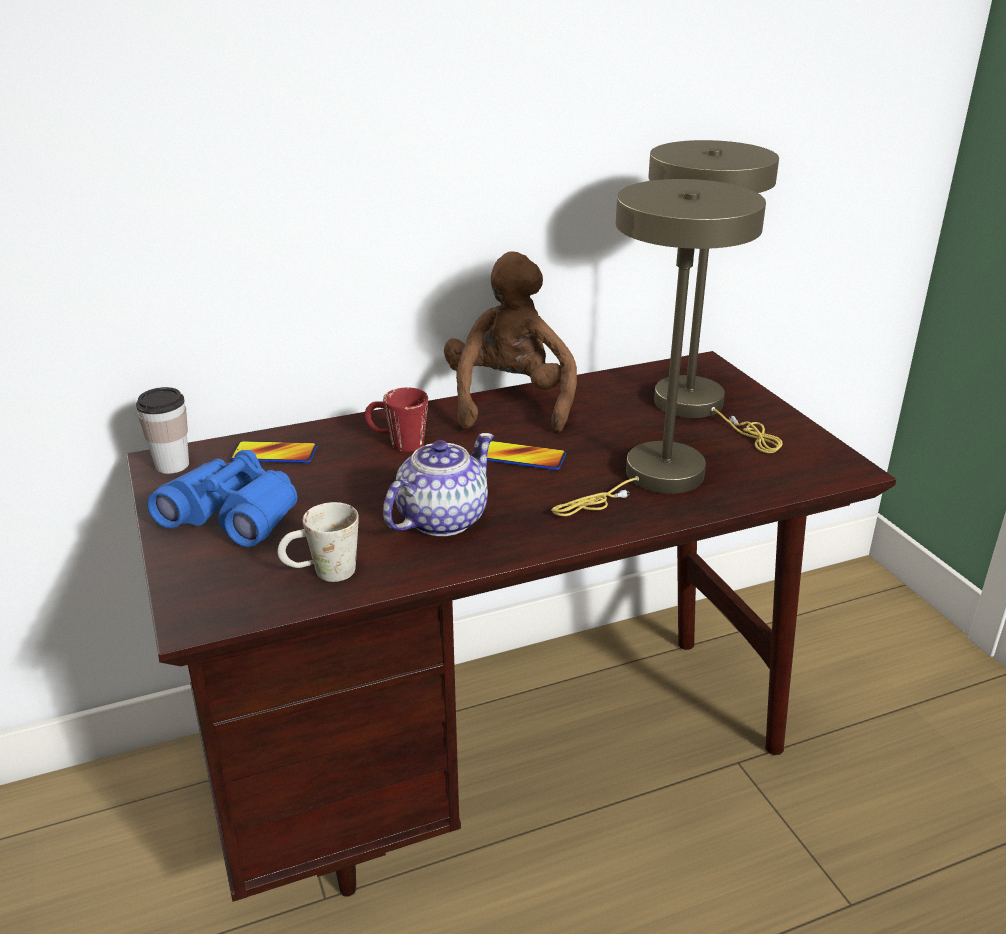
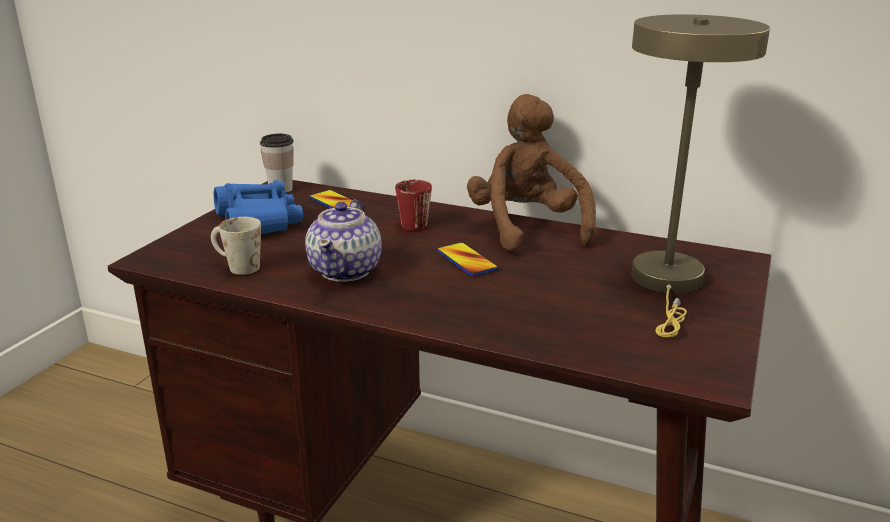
camera: 45 degrees right, 5 degrees down
teapot [383,433,494,536] -> teapot turned 105 degrees clockwise [305,200,382,282]
brown plush toy [444,251,577,433] -> brown plush toy turned 60 degrees counterclockwise [467,94,596,251]
beige table lamp [551,179,766,516] -> none

